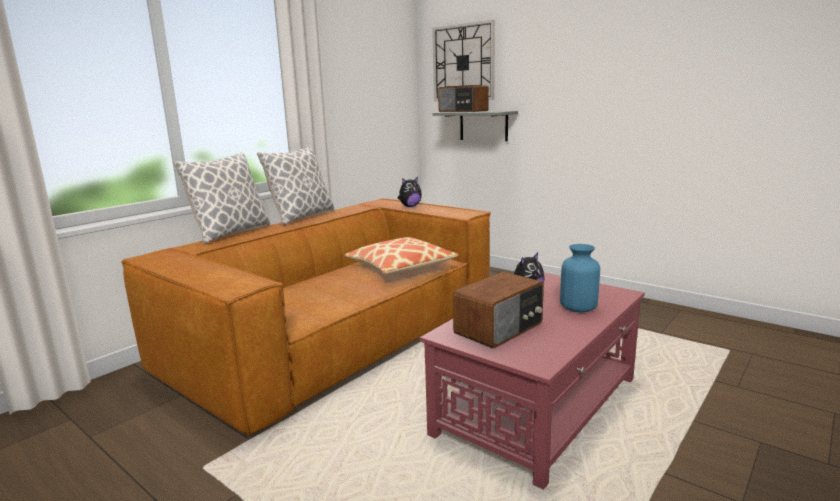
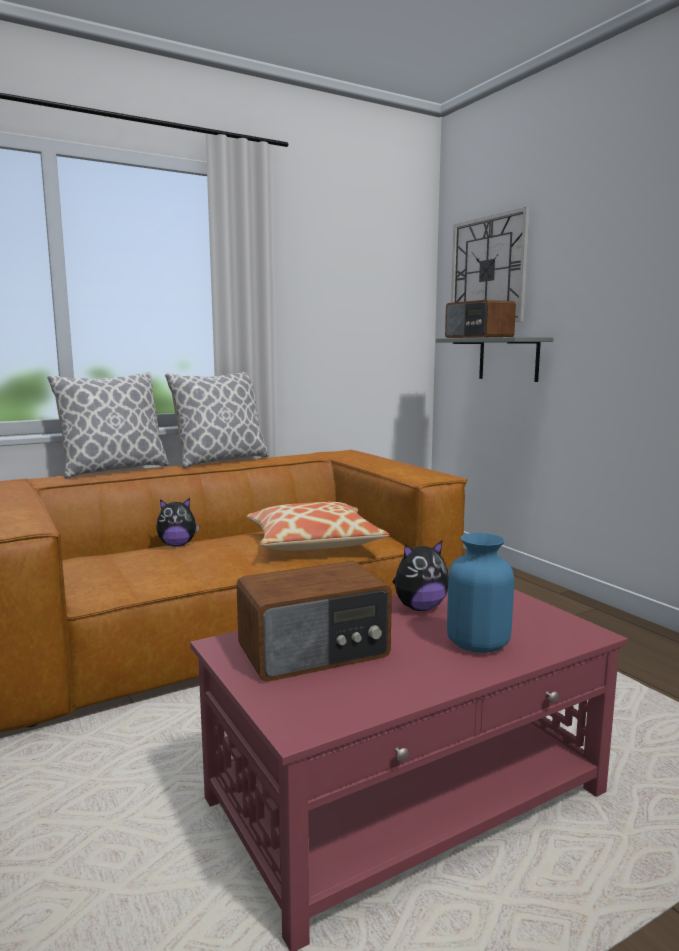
camera: 20 degrees right, 5 degrees down
plush toy [398,177,422,207] -> plush toy moved to [156,498,200,546]

